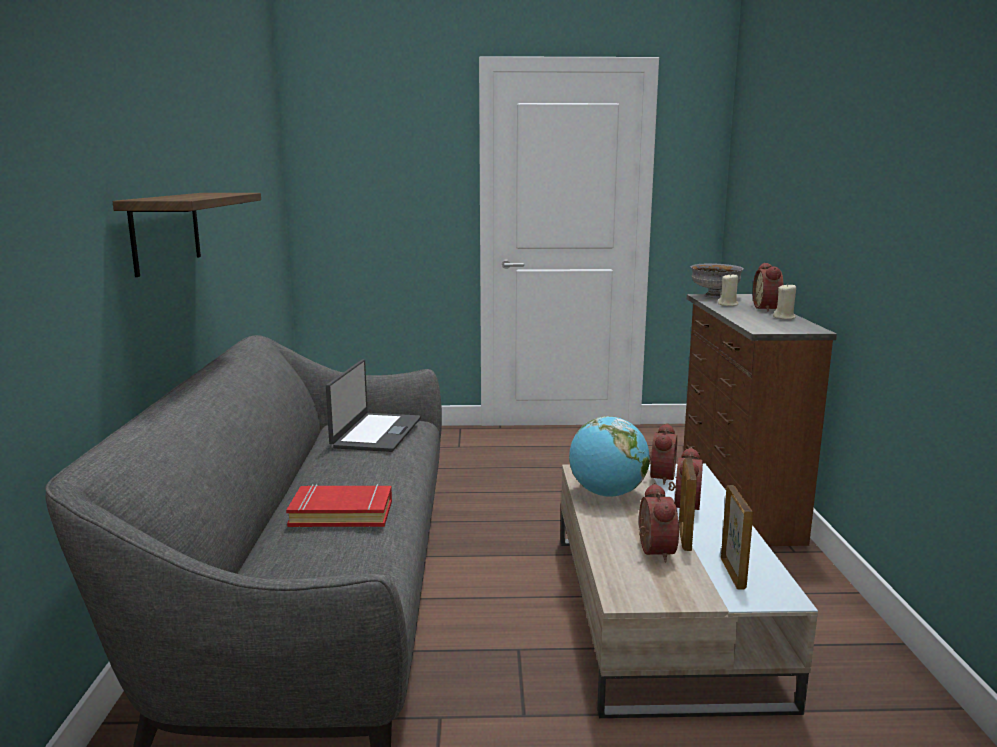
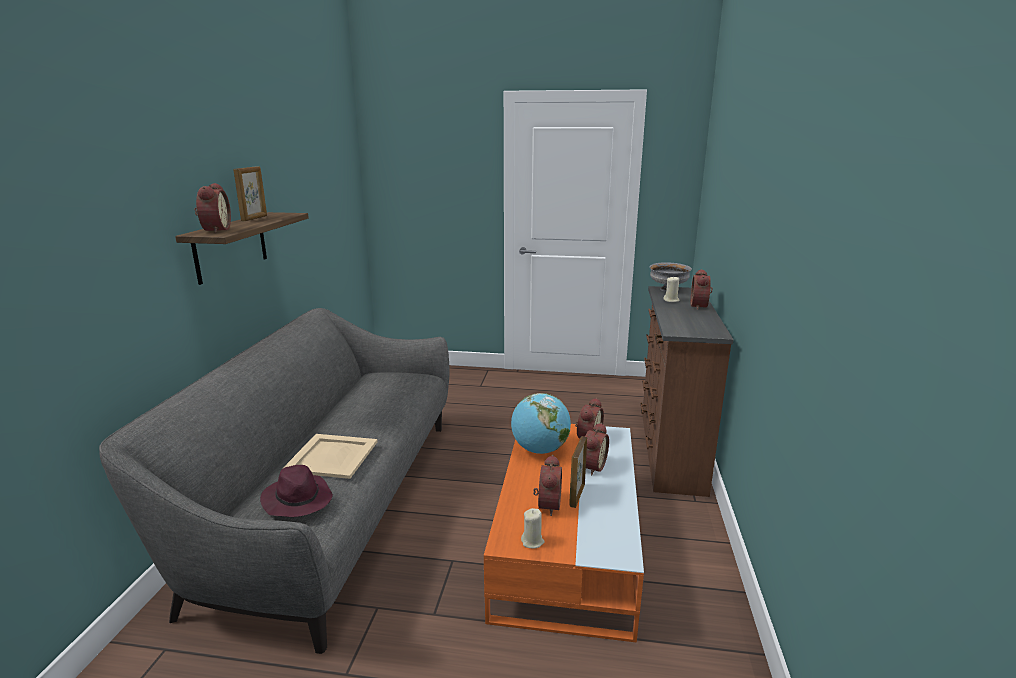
camera: 10 degrees right, 5 degrees up
red book [286,484,392,527] -> beige tray [282,434,378,479]
laptop [326,359,421,452] -> none
beige coffee table [561,464,818,718] -> orange coffee table [484,424,644,643]
picture frame [721,485,753,590] -> picture frame moved to [233,166,267,221]
beige candle [773,284,796,319] -> beige candle moved to [521,508,544,549]
none -> alarm clock [194,183,231,233]
none -> purple hat [260,465,333,517]

